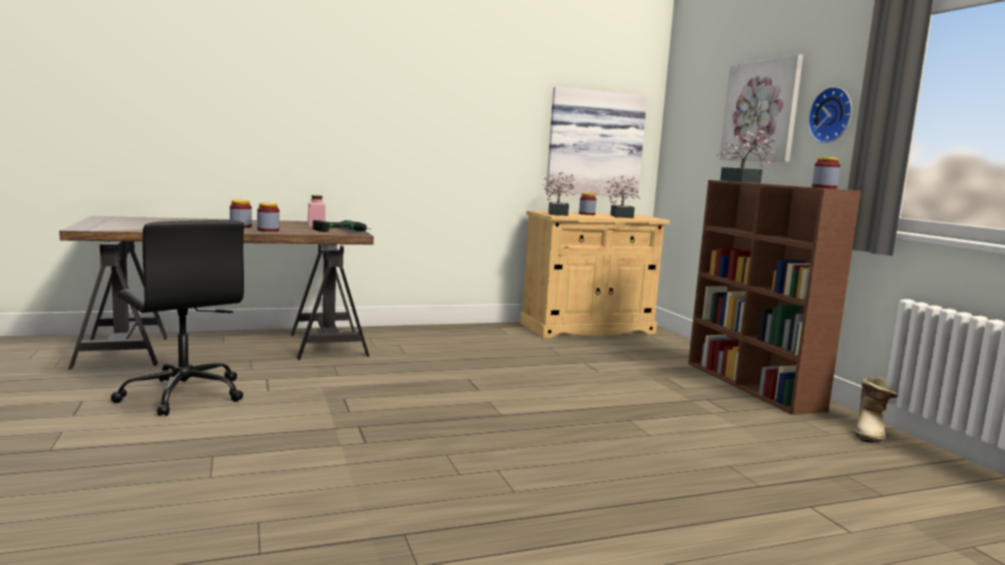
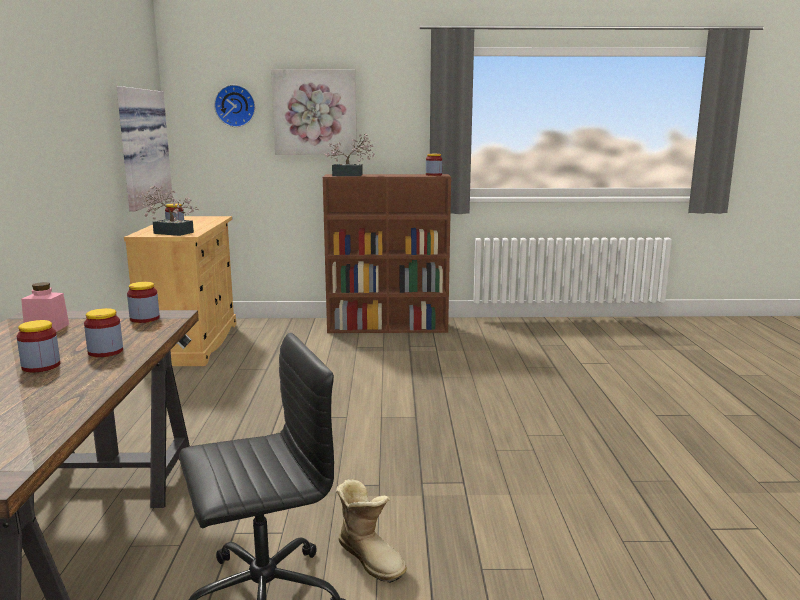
camera: 70 degrees left, 5 degrees up
power drill [313,220,368,232] -> jar [127,282,160,323]
potted plant [604,175,640,218] -> none
wall clock [808,87,852,143] -> wall clock moved to [214,85,255,127]
boot [854,376,899,443] -> boot moved to [336,480,407,583]

